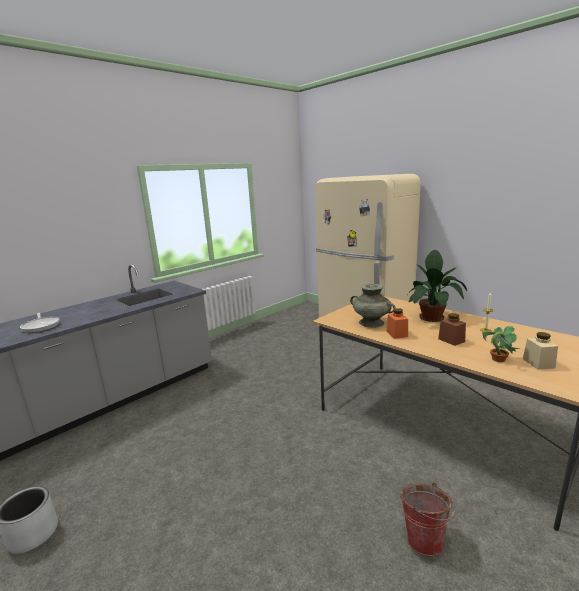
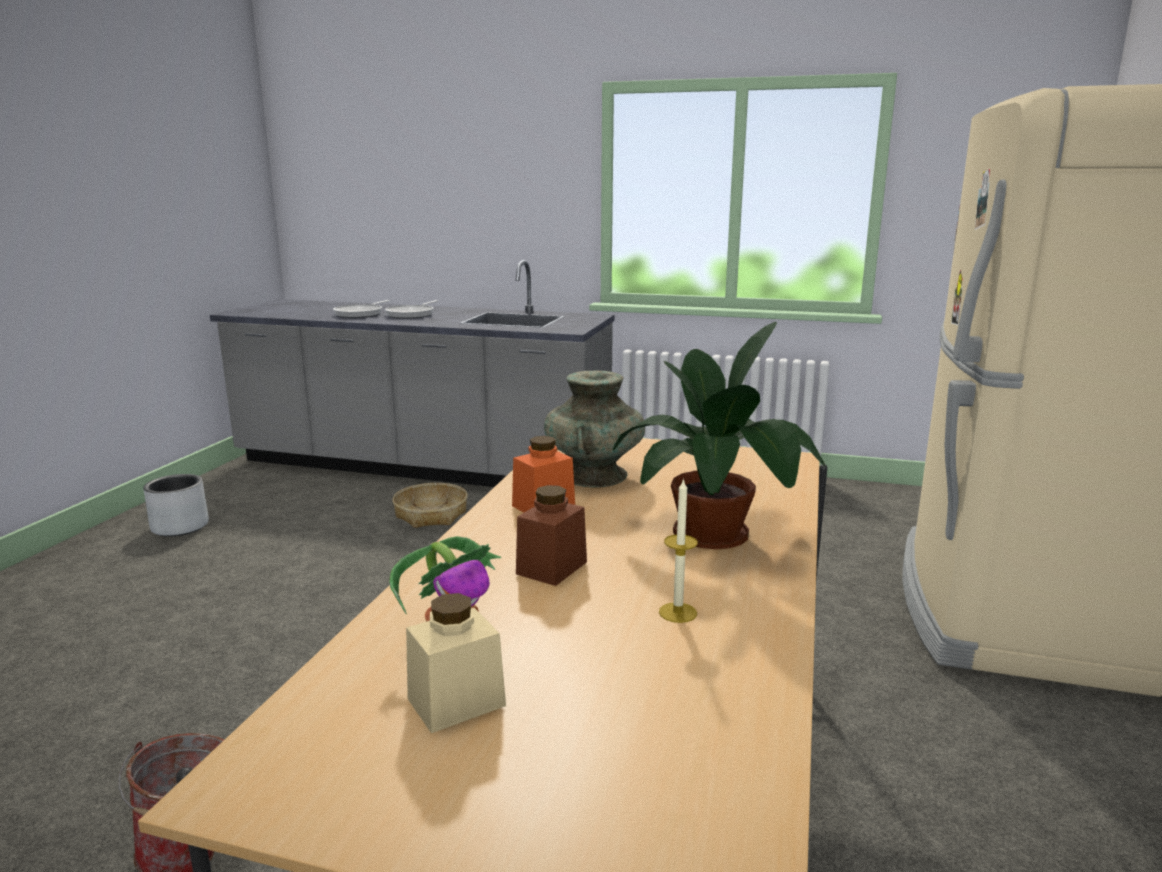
camera: 60 degrees right, 0 degrees up
none -> frying pan [385,300,438,319]
none -> basket [392,483,468,528]

